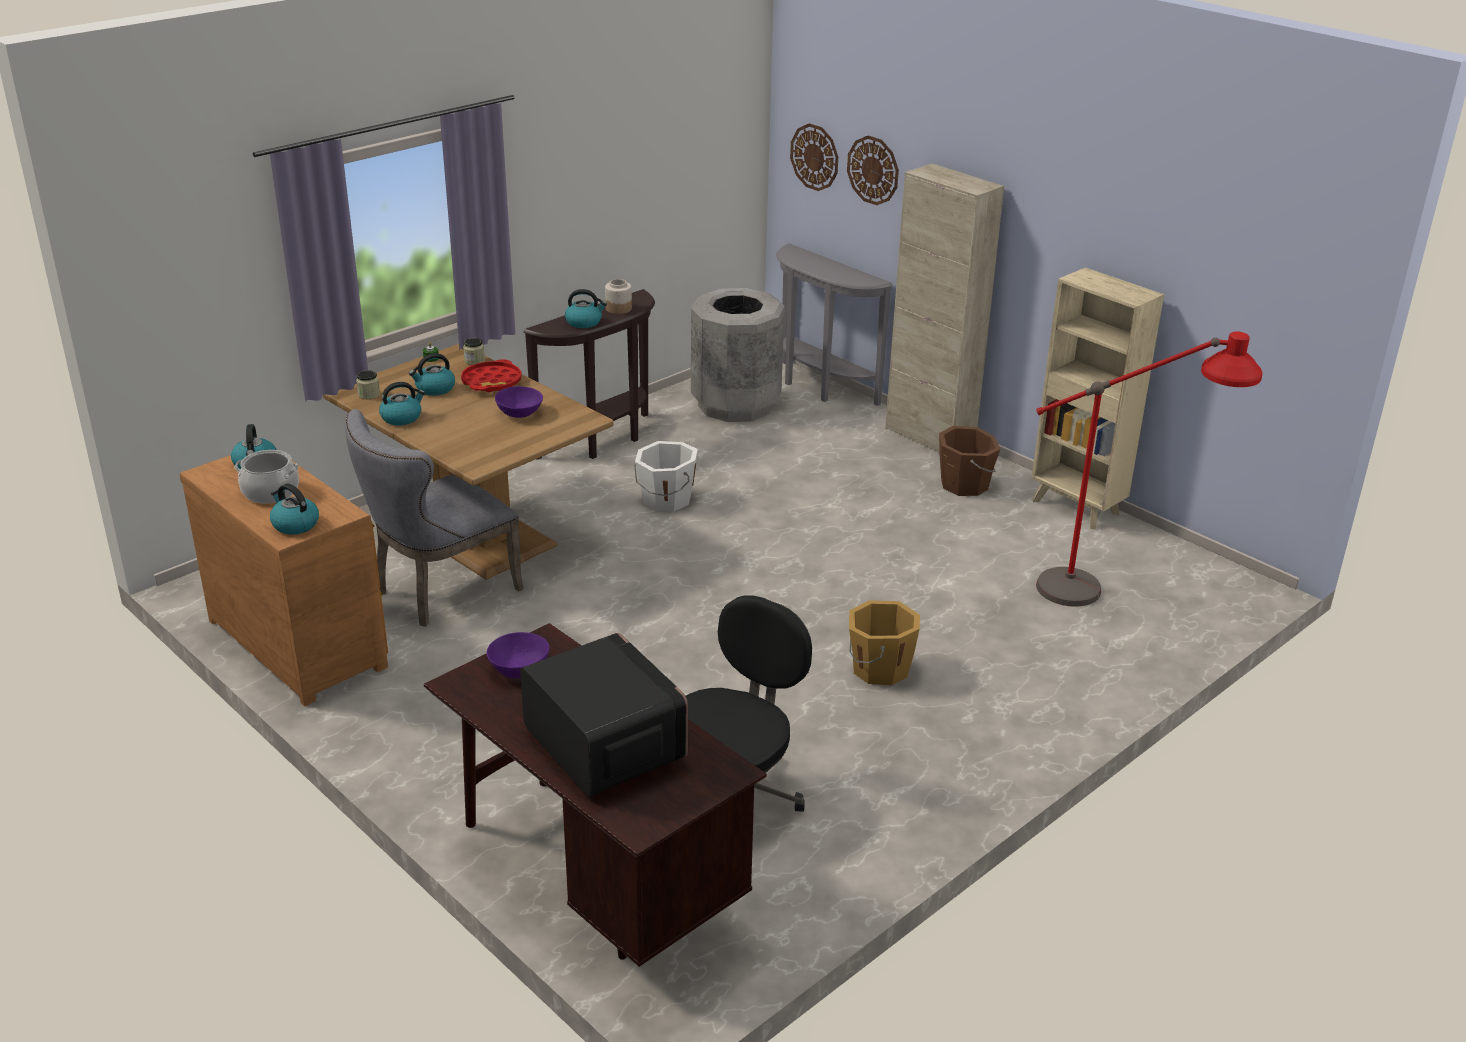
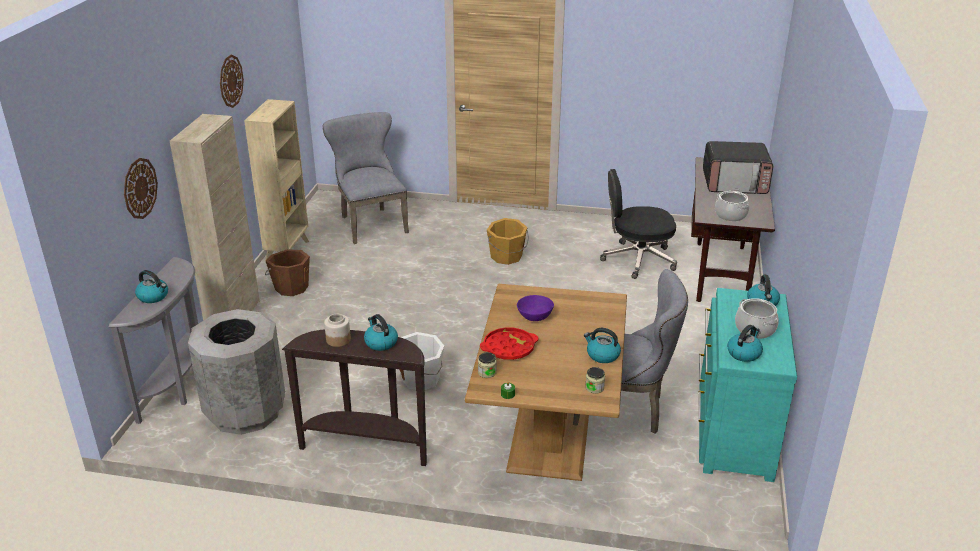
camera: 125 degrees left, 0 degrees up
brown dresser [179,455,388,706] -> turquoise dresser [698,288,797,482]
kettle [409,353,455,396] -> kettle moved to [135,270,168,303]
purple bowl [486,632,550,678] -> cooking pot [715,191,749,221]
microwave [520,633,688,797] -> microwave turned 105 degrees counterclockwise [703,141,773,194]
wall clock [790,123,838,191] -> wall clock moved to [220,54,244,108]
red floor lamp [1036,331,1262,607] -> grey chair [323,112,409,244]

